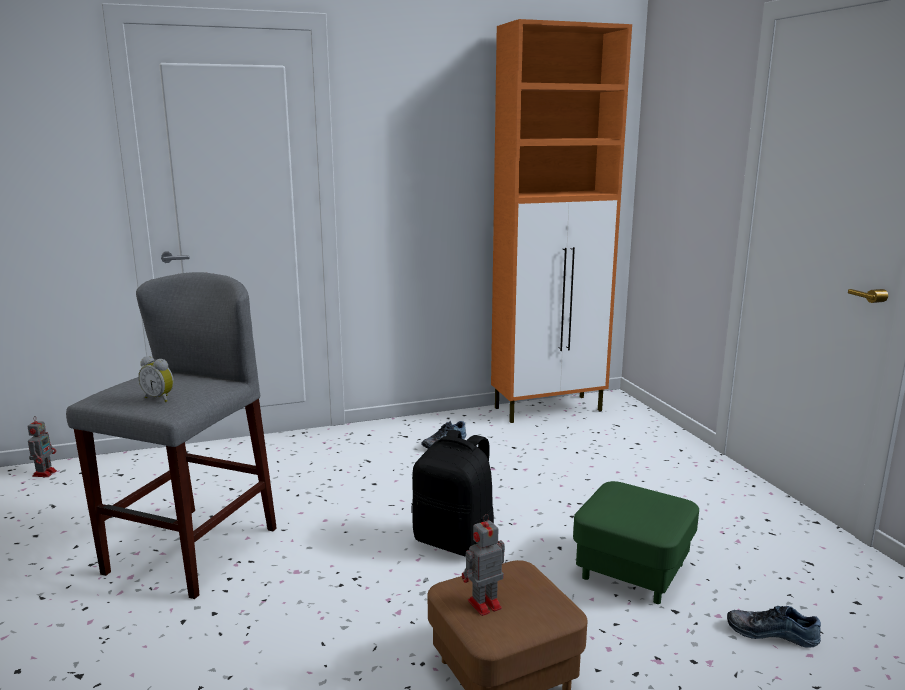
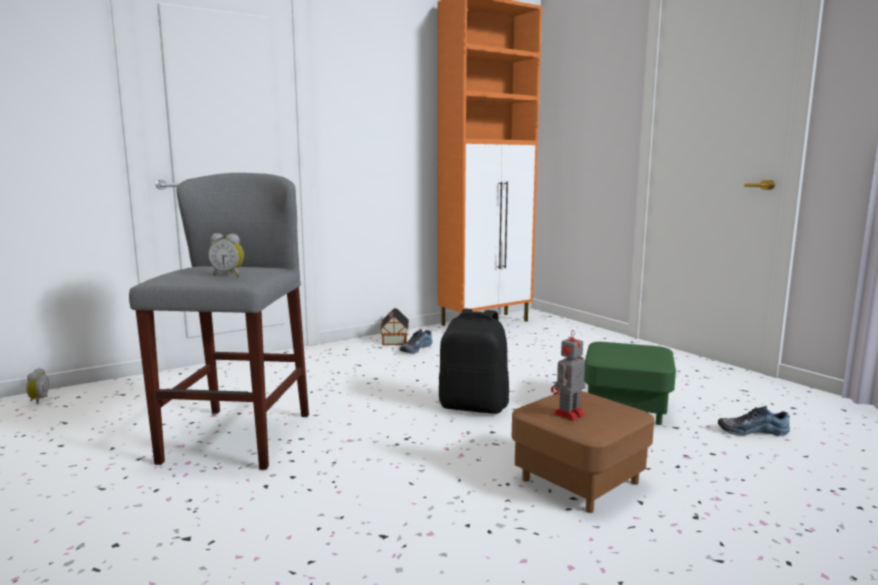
camera: 15 degrees left, 5 degrees down
toy robot [27,416,57,477] -> alarm clock [26,368,49,404]
none -> toy house [380,308,409,345]

